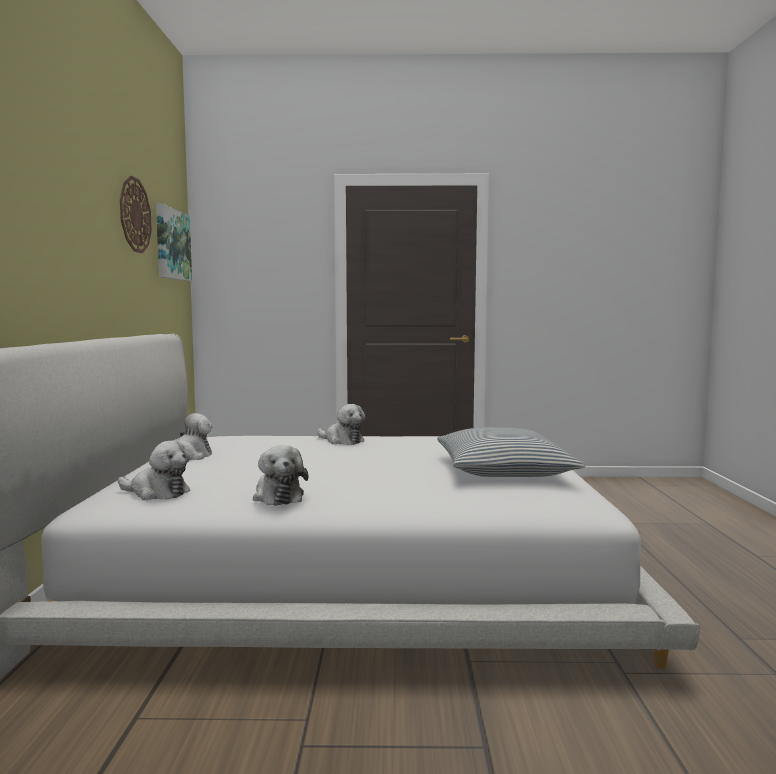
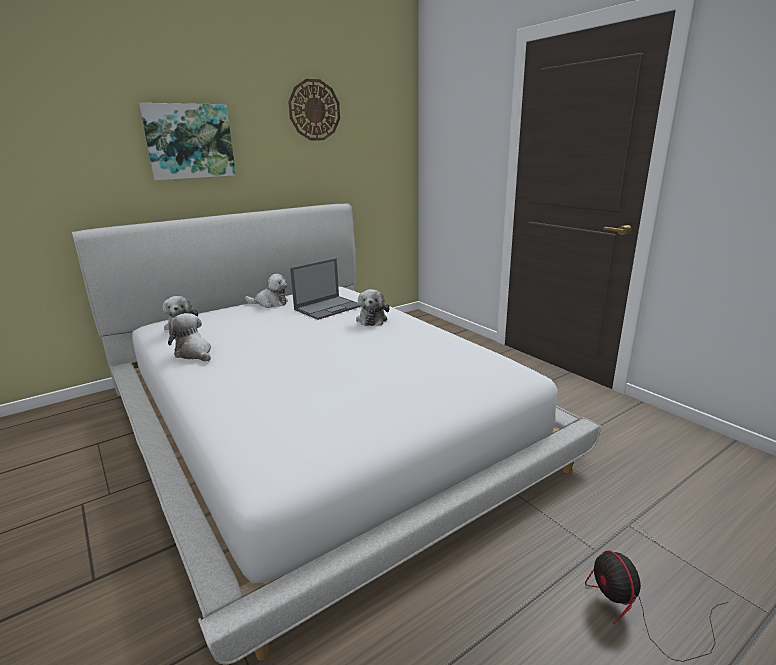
camera: 55 degrees right, 15 degrees up
picture [156,203,192,281] -> picture moved to [139,103,236,180]
plush toy [253,445,309,506] -> plush toy turned 105 degrees clockwise [168,313,211,362]
pillow [437,427,585,477] -> none
none -> laptop [290,258,361,320]
none -> fan [585,550,728,662]

